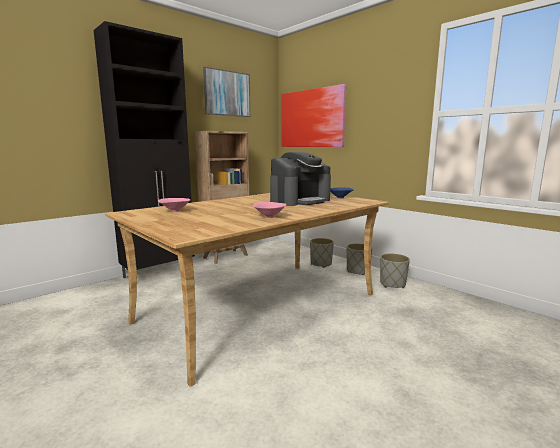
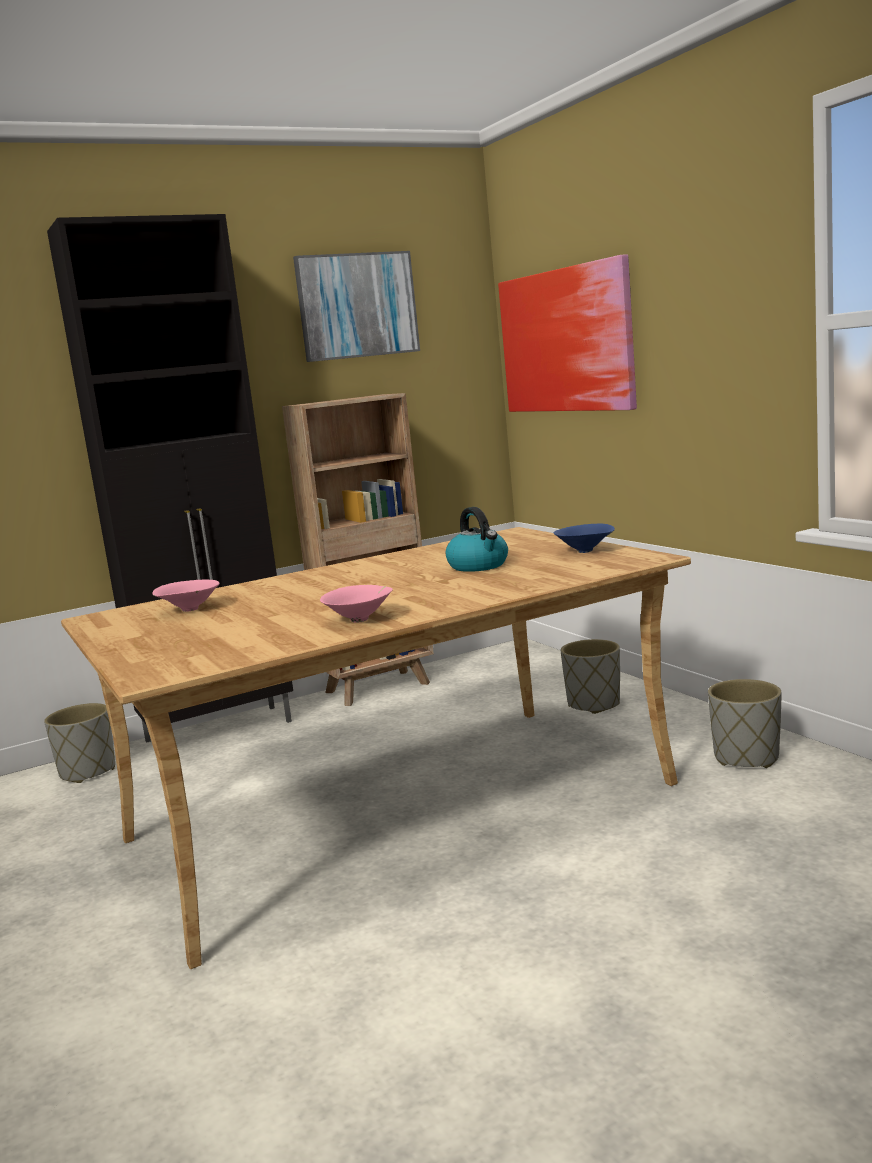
camera: 15 degrees right, 0 degrees up
coffee machine [270,152,331,206] -> kettle [446,507,508,572]
grey planter [347,243,372,275] -> grey planter moved to [44,703,115,783]

